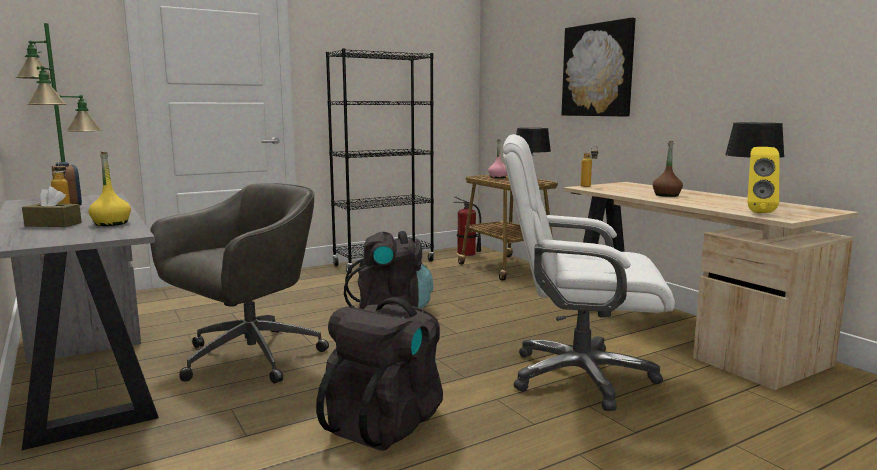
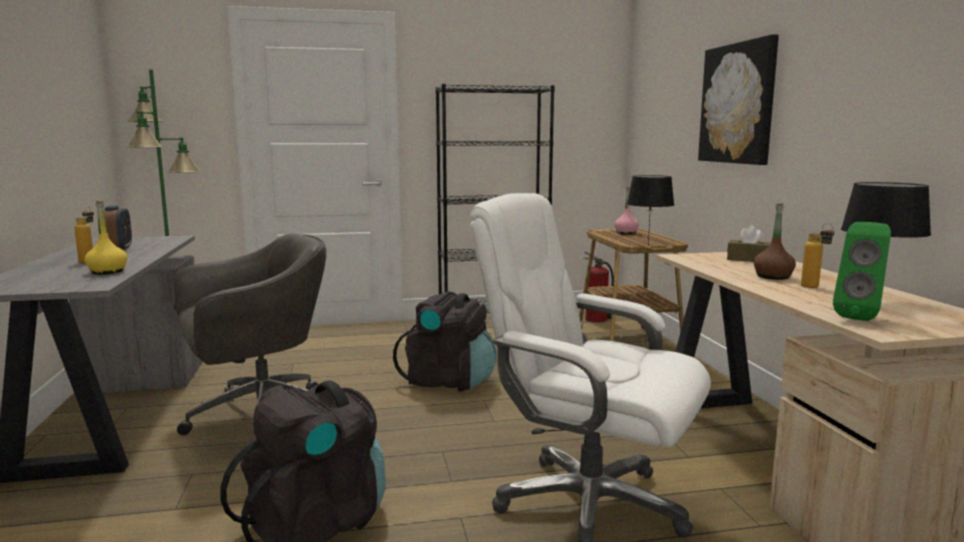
camera: 20 degrees right, 0 degrees up
brown tissue box [22,186,82,227] -> brown tissue box moved to [727,226,771,262]
bottle [581,146,599,187] -> bottle moved to [801,223,834,288]
yellow speaker [747,147,779,213] -> green speaker [833,222,891,321]

